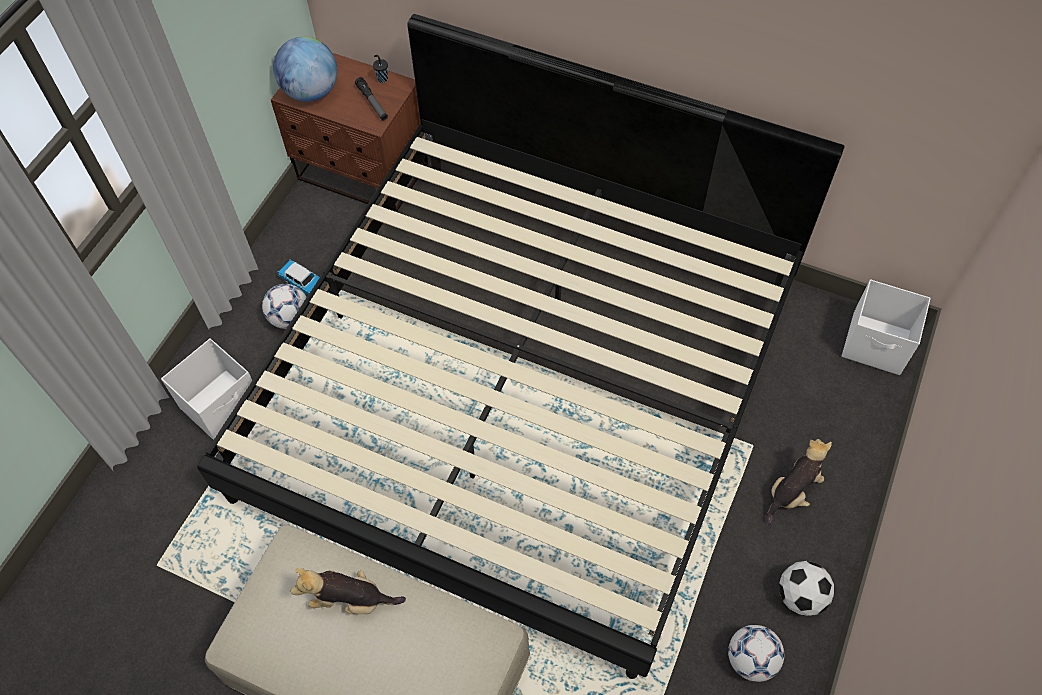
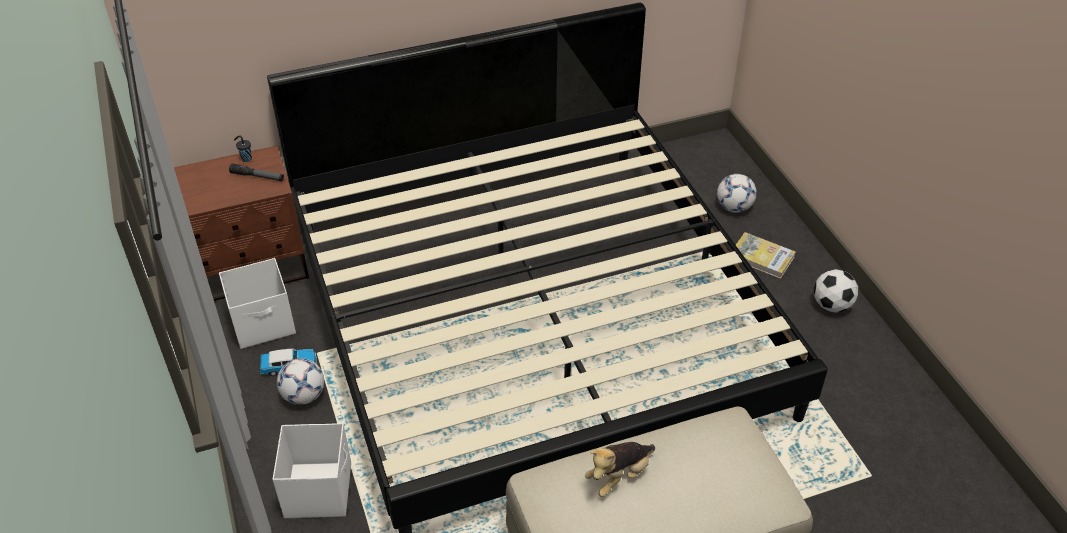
camera: 45 degrees left, 15 degrees down
globe [273,37,337,102] -> none
football [728,625,784,682] -> football moved to [717,174,757,213]
plush toy [766,439,832,526] -> book [736,232,796,279]
white storage box [842,279,931,375] -> white storage box moved to [219,258,296,349]

